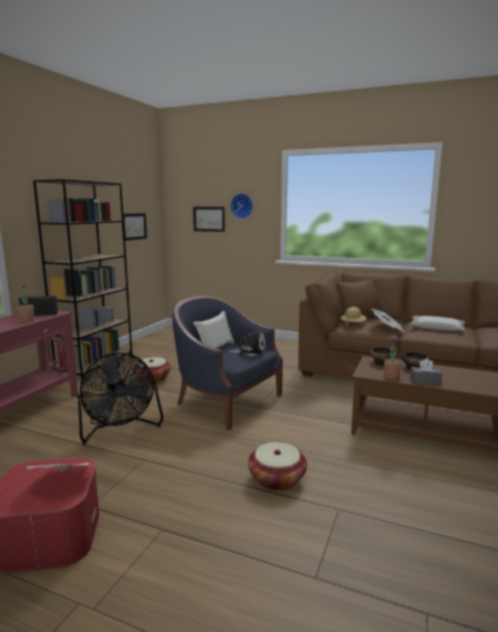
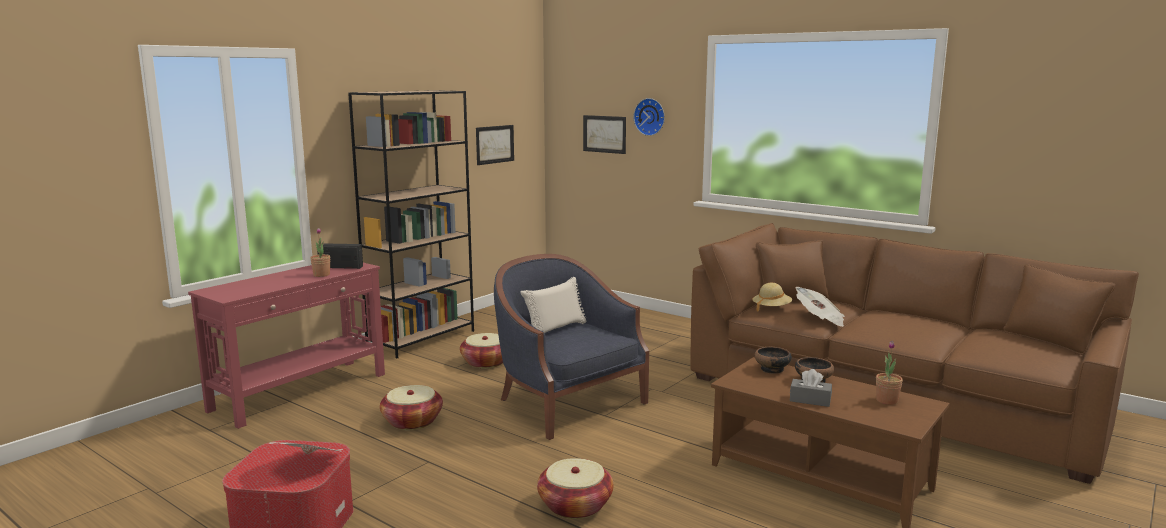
camera: 15 degrees right, 0 degrees up
black fan [77,352,163,445] -> basket [380,385,443,430]
plush toy [229,328,266,357] -> none
potted plant [384,336,402,379] -> potted plant moved to [876,341,903,405]
white pillow [410,315,465,331] -> none

